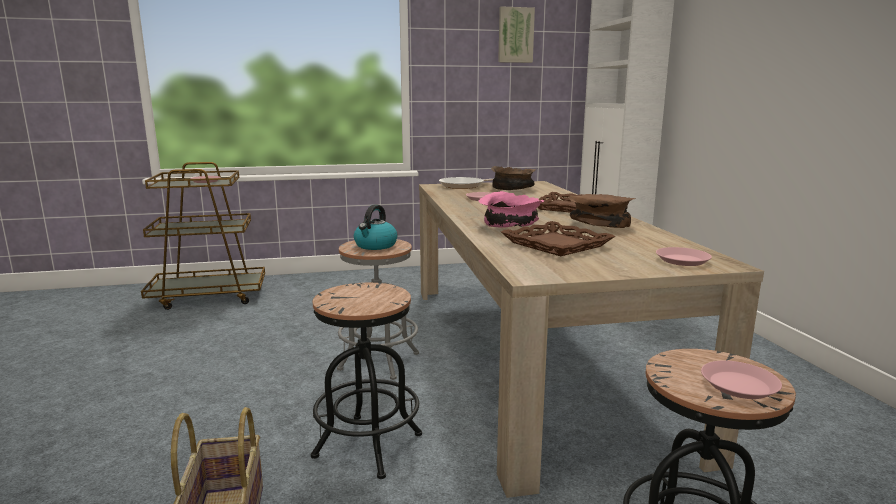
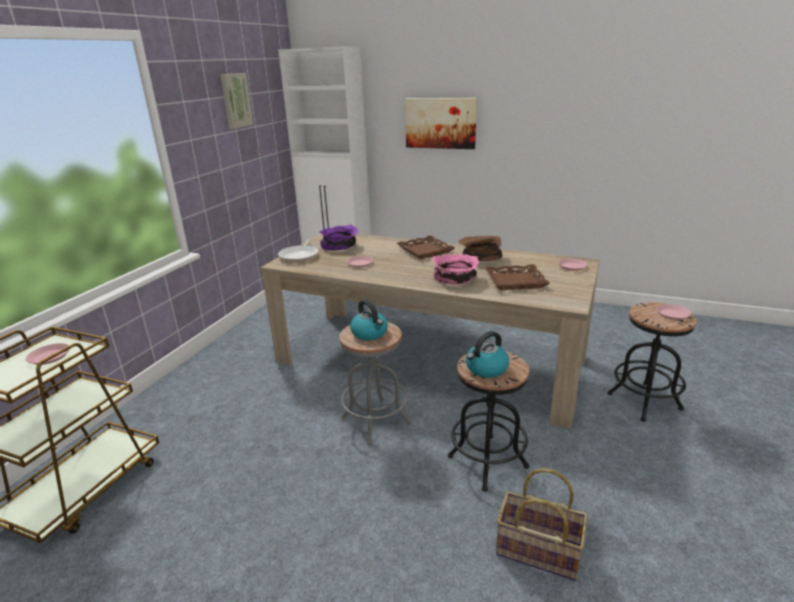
camera: 55 degrees left, 10 degrees up
brown bowl [491,166,538,190] -> purple bowl [319,224,359,251]
none -> picture [405,98,477,149]
none -> kettle [466,331,509,378]

